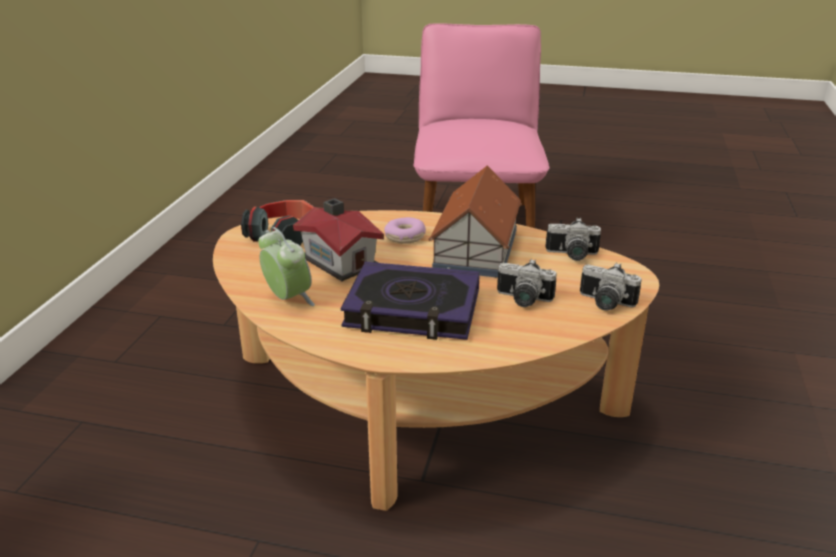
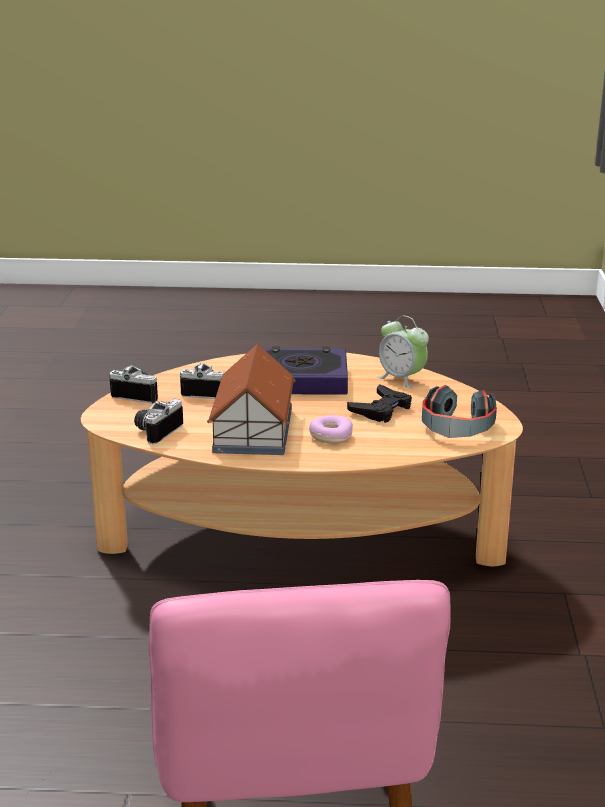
camera: 170 degrees right, 5 degrees down
toy house [293,198,384,281] -> black game controller [347,384,412,423]
camera [545,217,601,261] -> camera turned 60 degrees counterclockwise [134,399,183,444]

